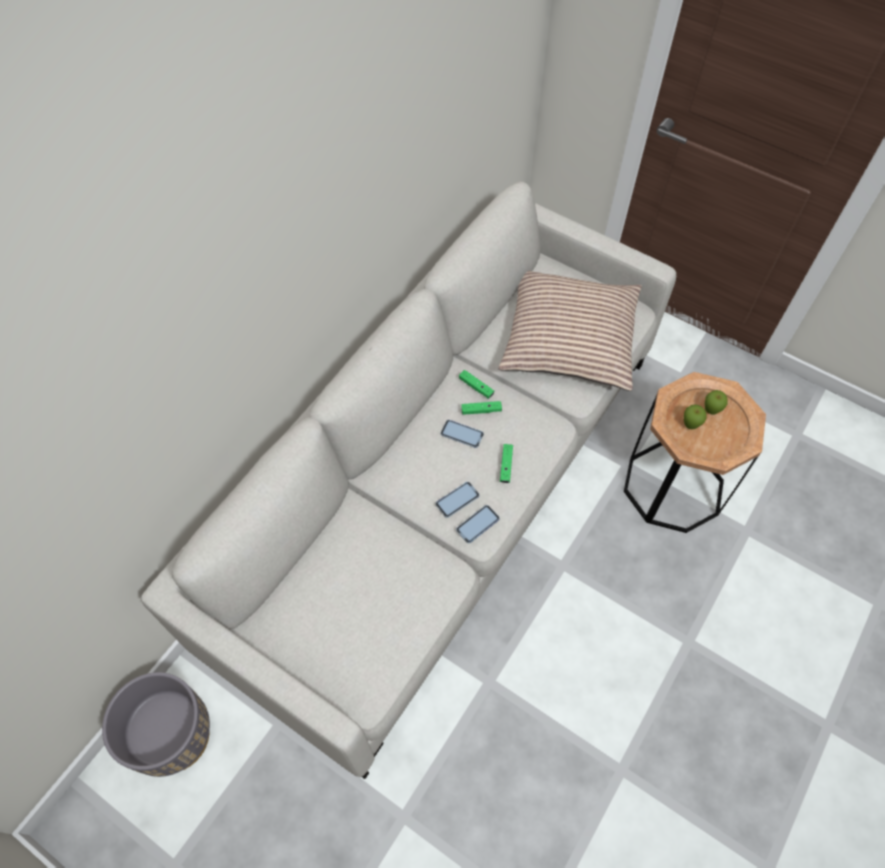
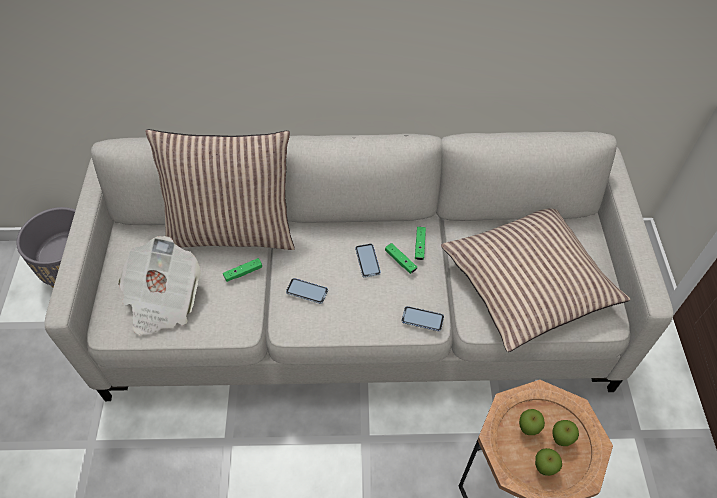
camera: 55 degrees right, 5 degrees down
phone [456,505,500,543] -> phone moved to [401,306,444,331]
green game controller [500,444,513,483] -> green game controller moved to [223,258,262,282]
none -> newspaper [118,236,201,335]
none -> pillow [145,129,295,250]
none -> apple [535,448,562,476]

